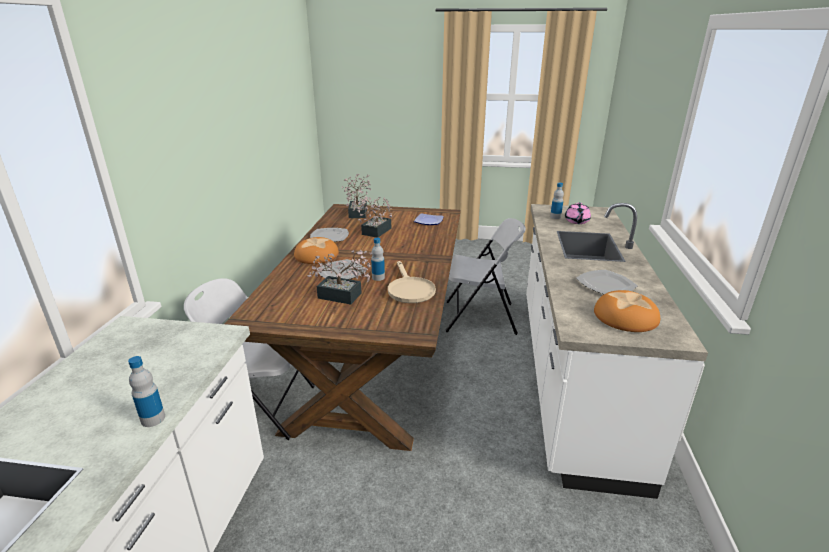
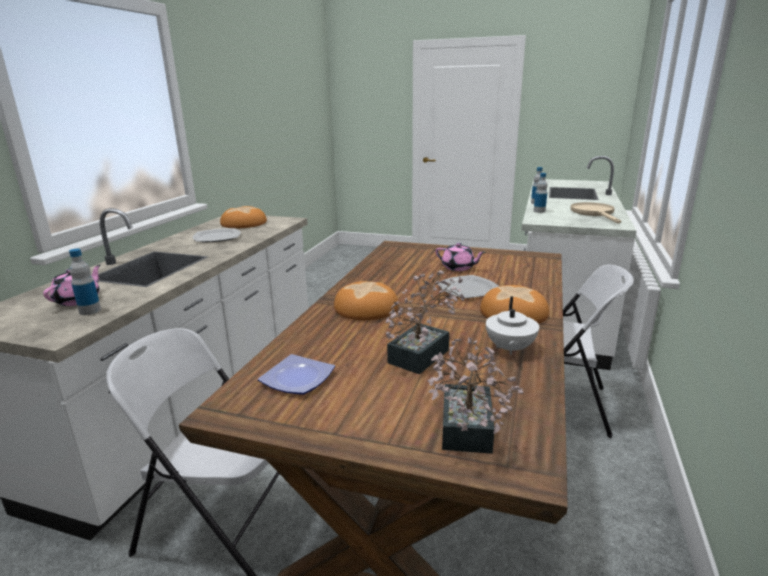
camera: 170 degrees left, 5 degrees down
potted plant [307,250,372,304] -> pink teapot [436,243,486,271]
plate [310,228,349,242] -> white teapot [486,296,539,355]
bottle [371,238,385,281] -> bottle moved to [534,173,548,213]
beige frying pan [388,261,436,303] -> beige frying pan moved to [570,202,621,224]
none -> bread [334,281,399,320]

